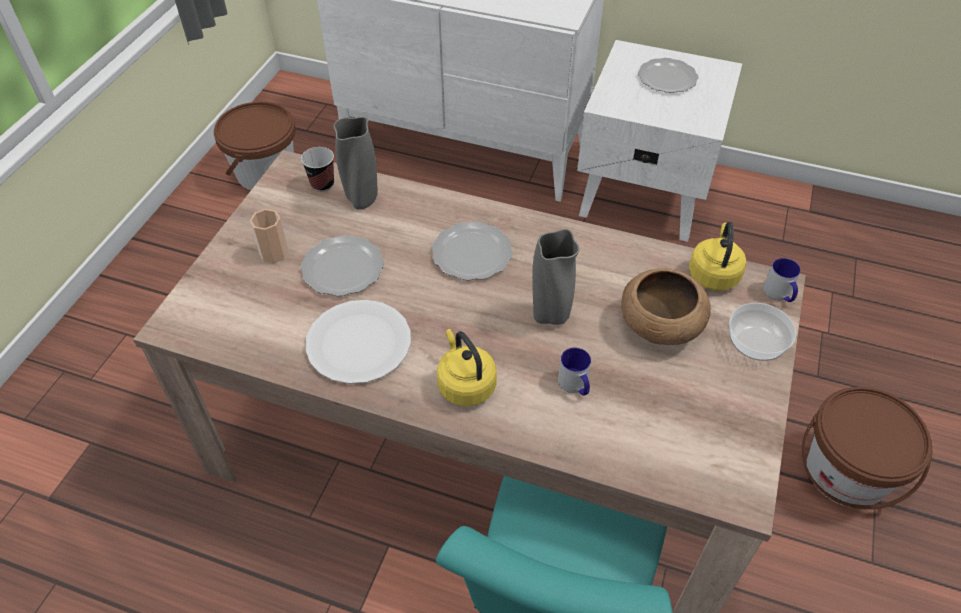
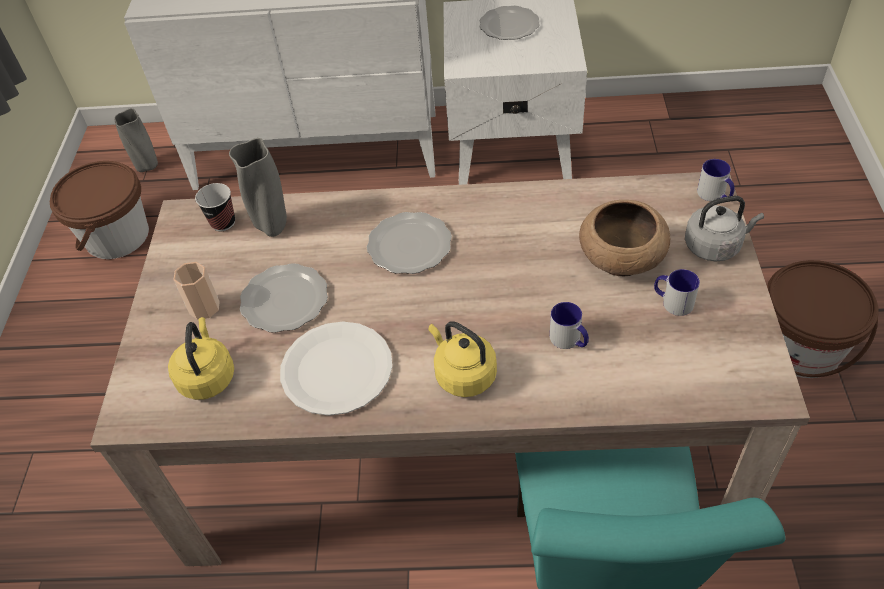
camera: 15 degrees left, 0 degrees up
grey vase [532,229,579,325] -> grey vase moved to [114,108,158,172]
yellow kettle [689,222,746,291] -> yellow kettle moved to [168,317,234,400]
bowl [729,303,796,361] -> grey kettle [685,196,764,261]
none -> mug [654,269,700,316]

